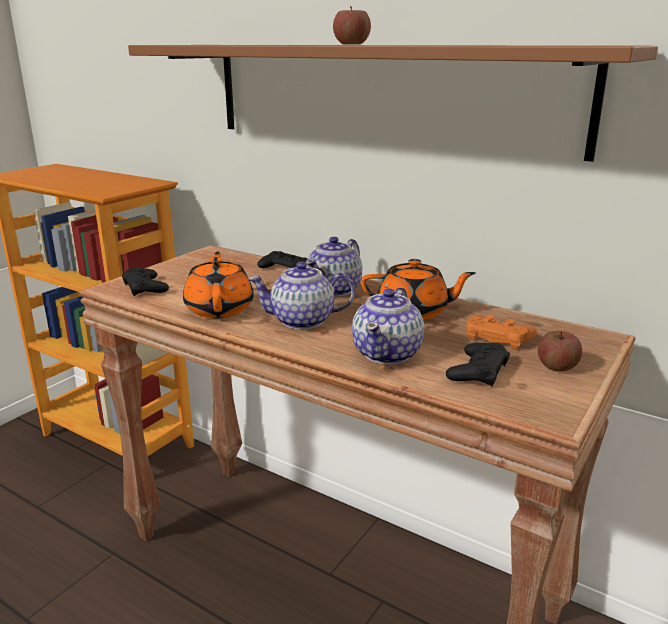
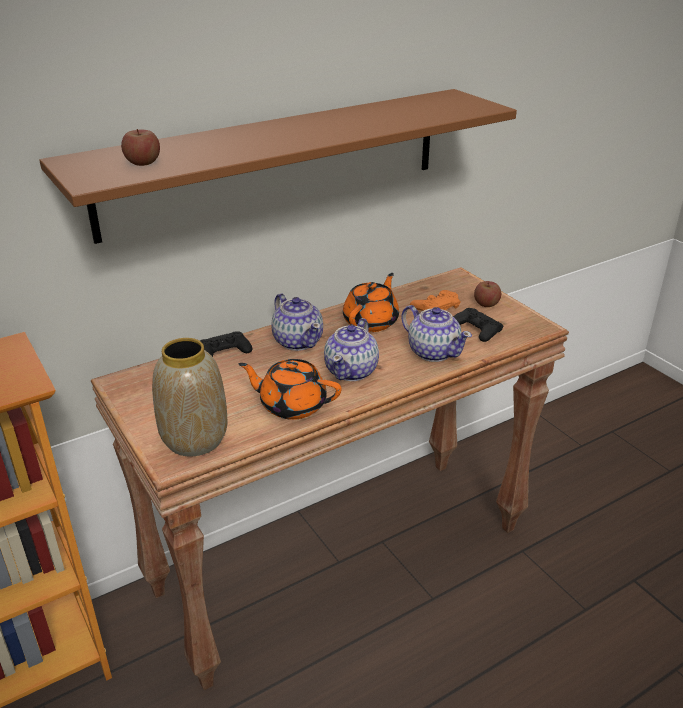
camera: 65 degrees left, 10 degrees up
black game controller [122,268,169,296] -> vase [152,338,227,456]
apple [333,6,371,44] -> apple moved to [121,129,160,166]

